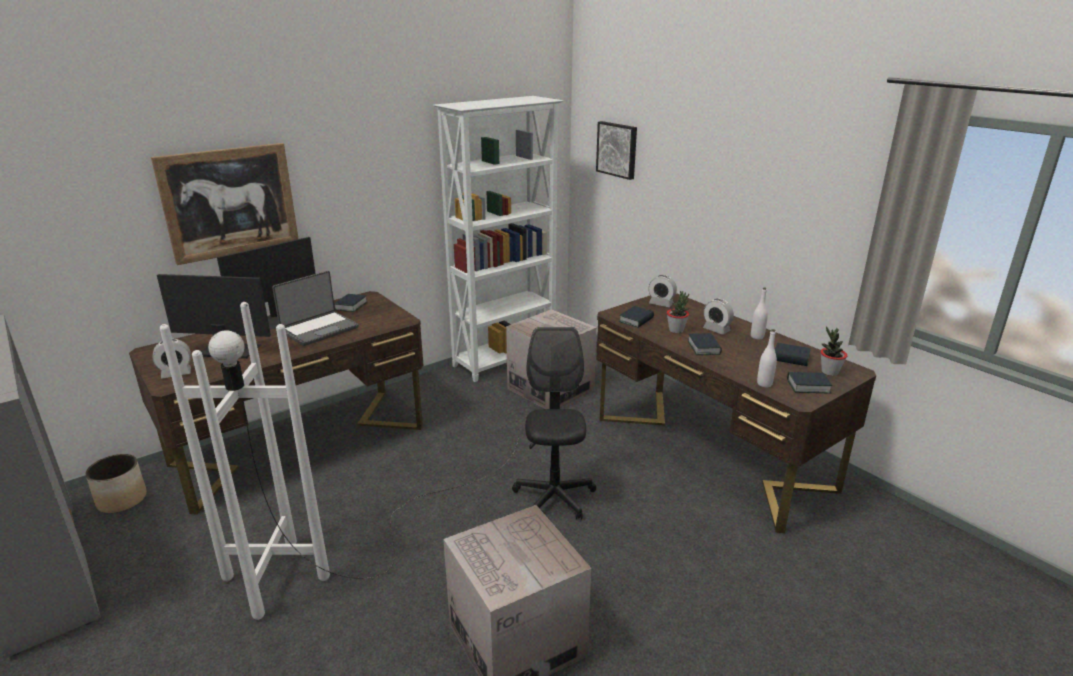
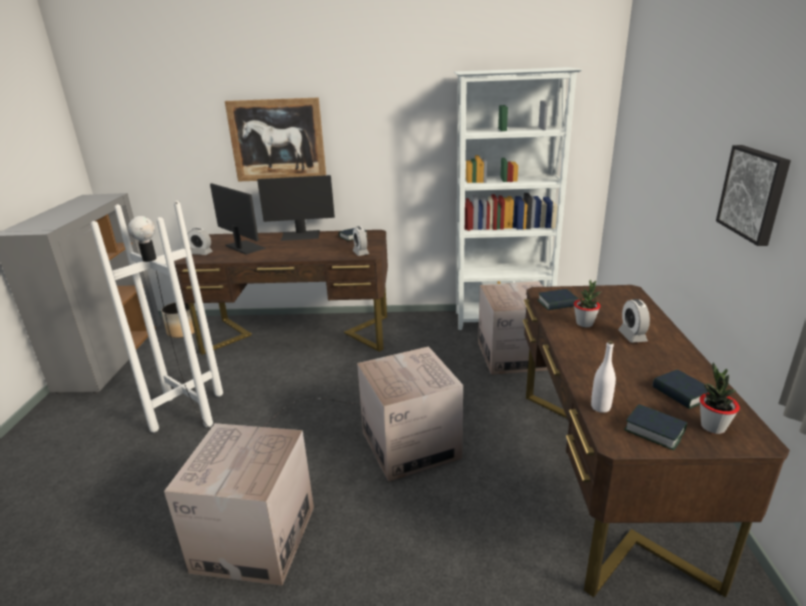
camera: 40 degrees right, 0 degrees up
laptop [272,271,359,346] -> none
black office chair [512,327,596,519] -> cardboard box [357,346,463,482]
picture [596,121,637,180] -> picture moved to [716,145,791,246]
alarm clock [648,275,677,307] -> alarm clock moved to [353,226,369,256]
book [688,333,722,355] -> none
white bottle [751,288,768,339] -> none

